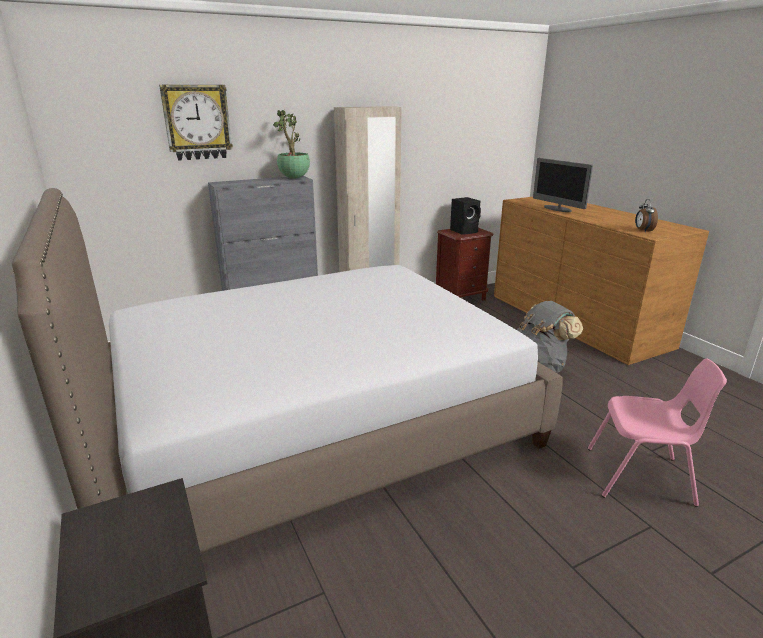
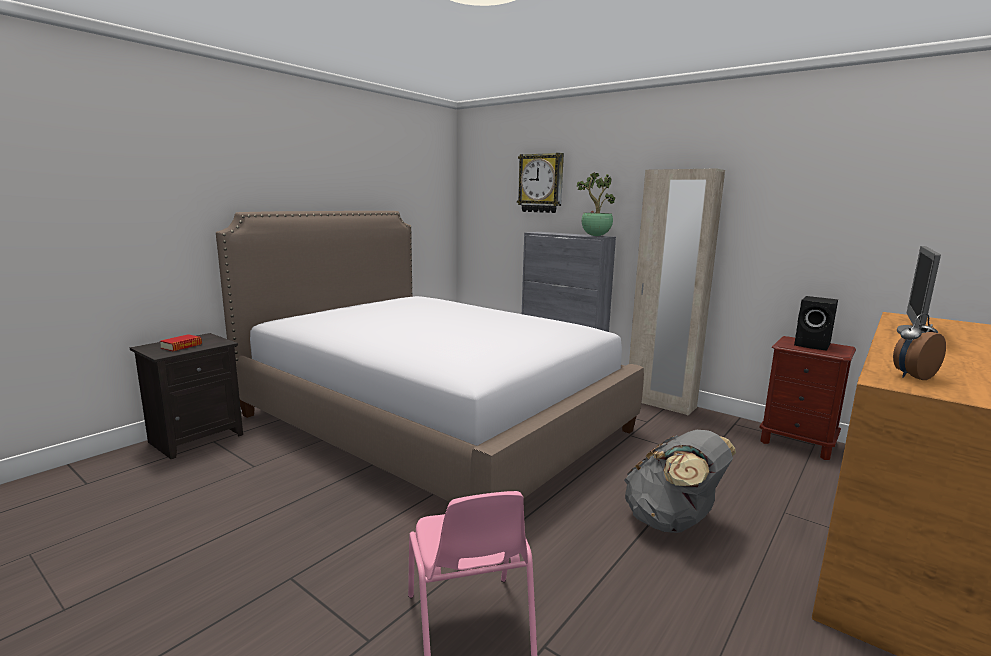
camera: 65 degrees right, 10 degrees down
none -> book [160,334,202,351]

